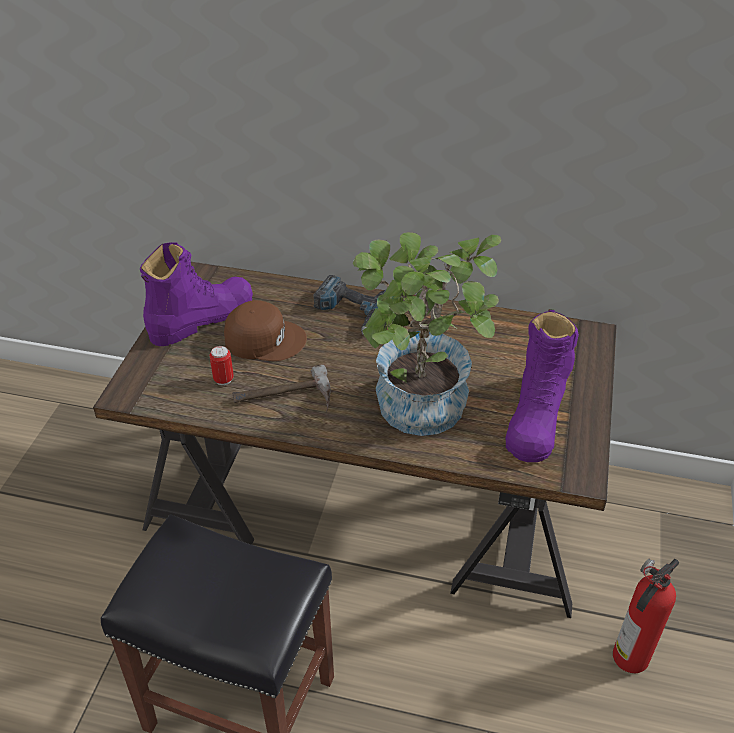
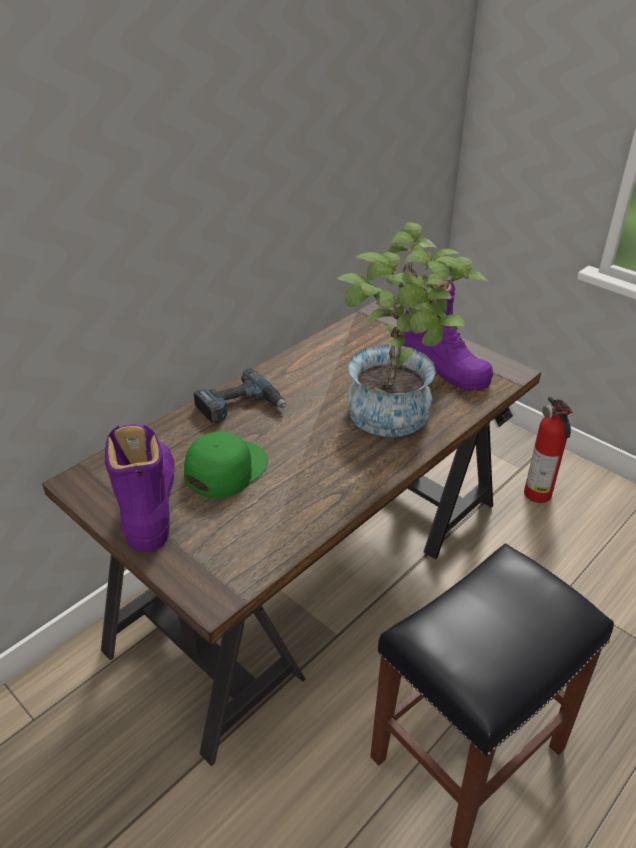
camera: 60 degrees left, 5 degrees down
can [209,346,234,385] -> none
brown cap [224,300,307,361] -> green cap [184,432,268,499]
hammer [232,365,331,412] -> none

